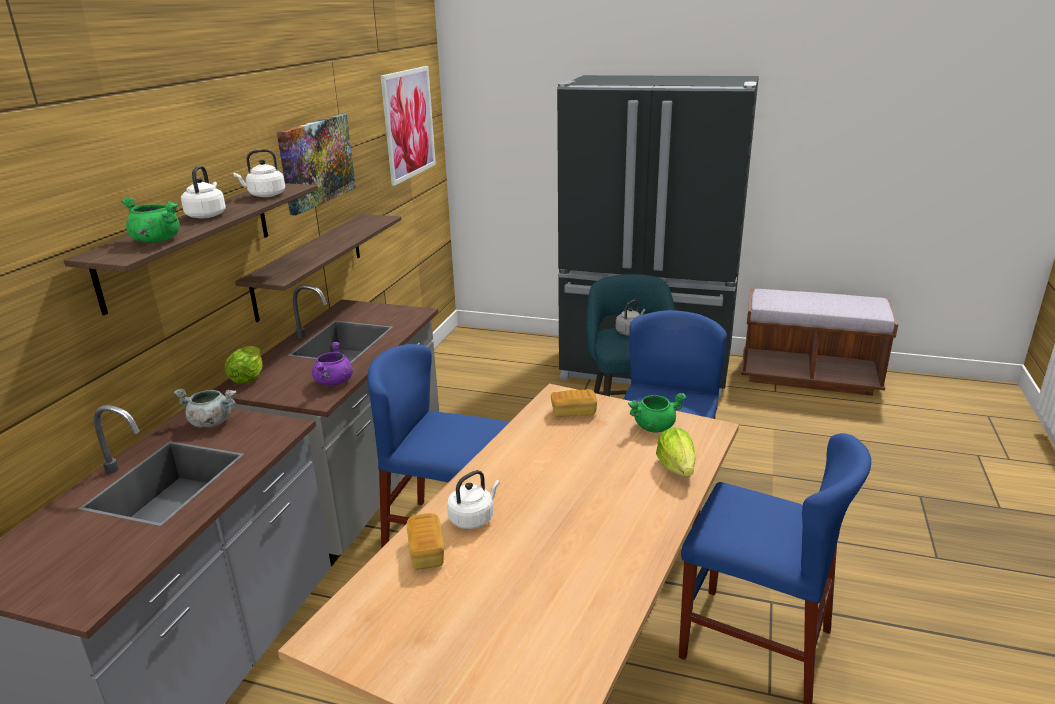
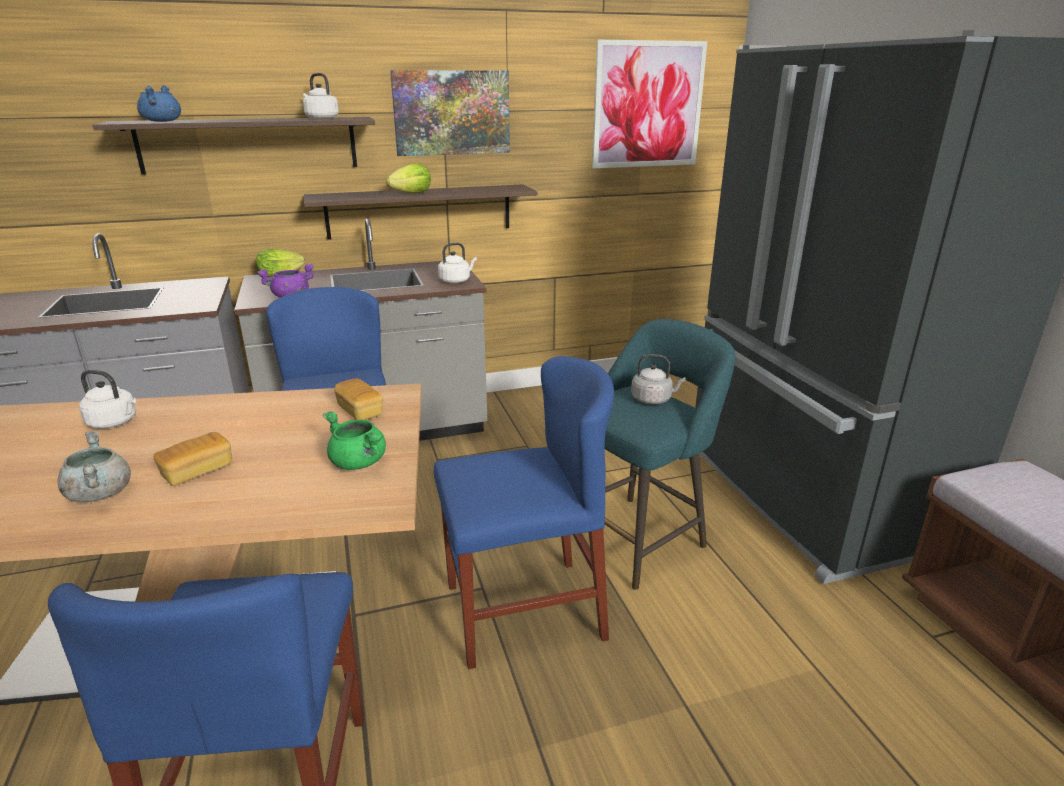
camera: 55 degrees right, 0 degrees up
green cooking pot [121,197,180,243] -> blue cooking pot [137,85,181,122]
grey cooking pot [173,389,236,428] -> grey cooking pot moved to [57,431,131,502]
white kettle [181,165,226,218] -> white kettle moved to [438,243,477,284]
bread [407,513,444,570] -> bread moved to [154,432,232,486]
lettuce [656,428,696,477] -> lettuce moved to [386,163,431,193]

